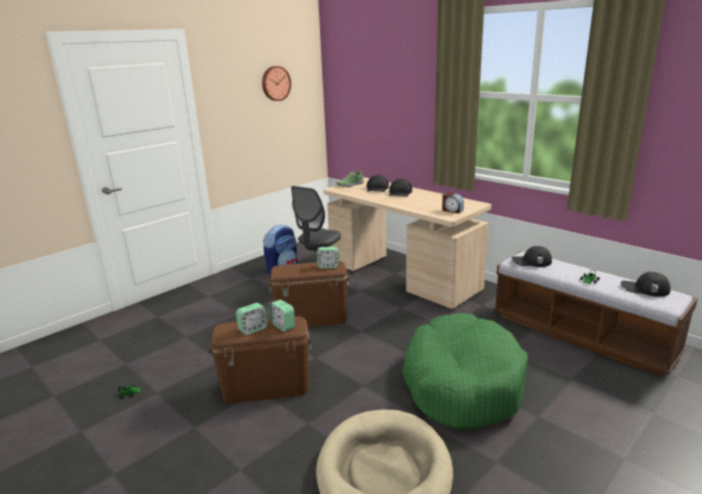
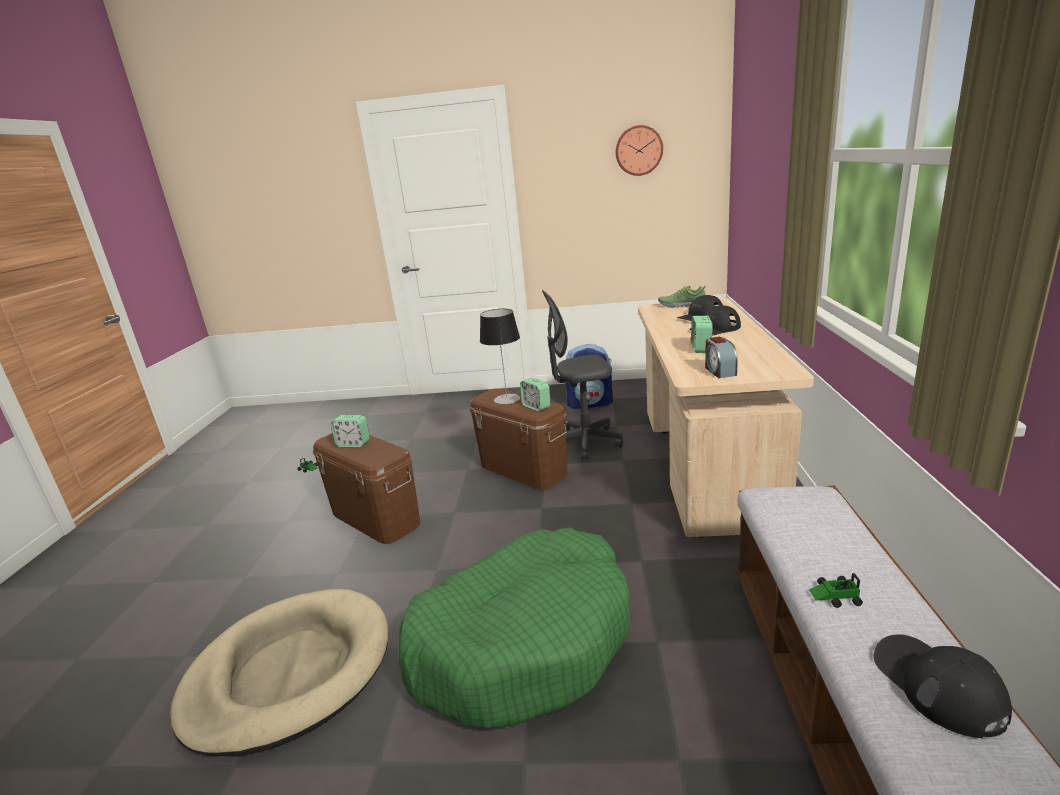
camera: 50 degrees right, 0 degrees up
alarm clock [269,300,295,332] -> alarm clock moved to [691,316,713,353]
black cap [512,246,552,267] -> none
none -> table lamp [480,309,520,404]

